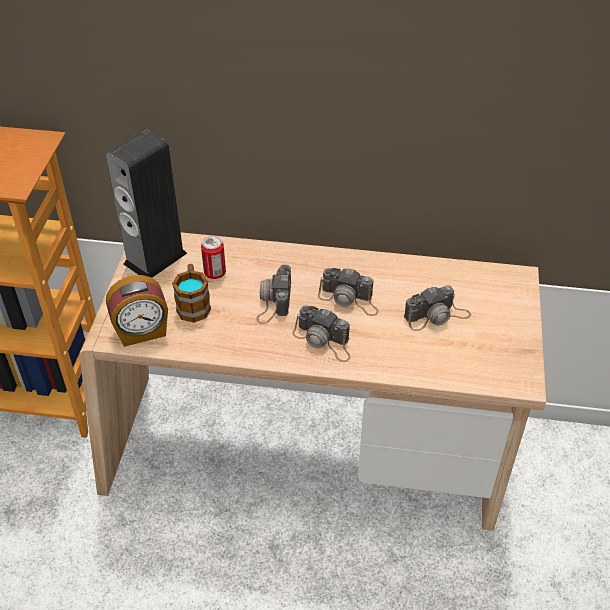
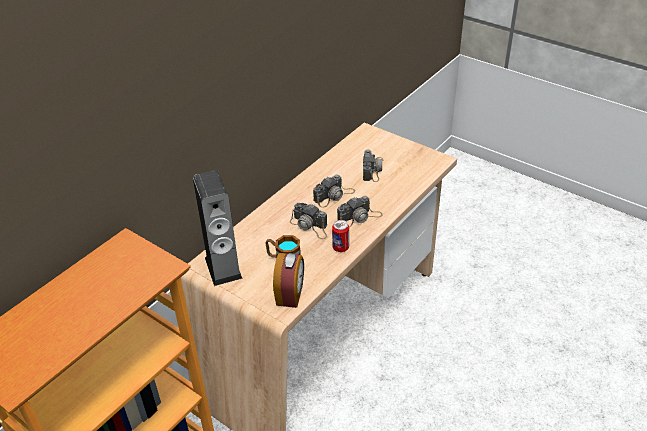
camera: 60 degrees left, 5 degrees down
can [201,236,226,279] -> can moved to [332,220,349,252]

